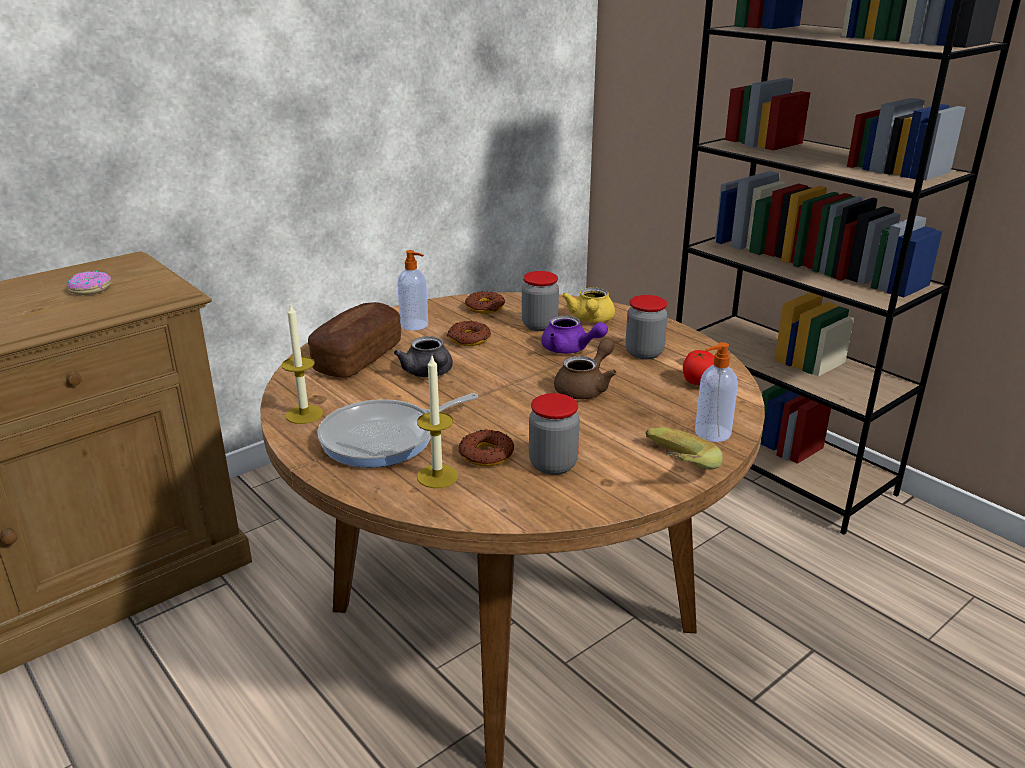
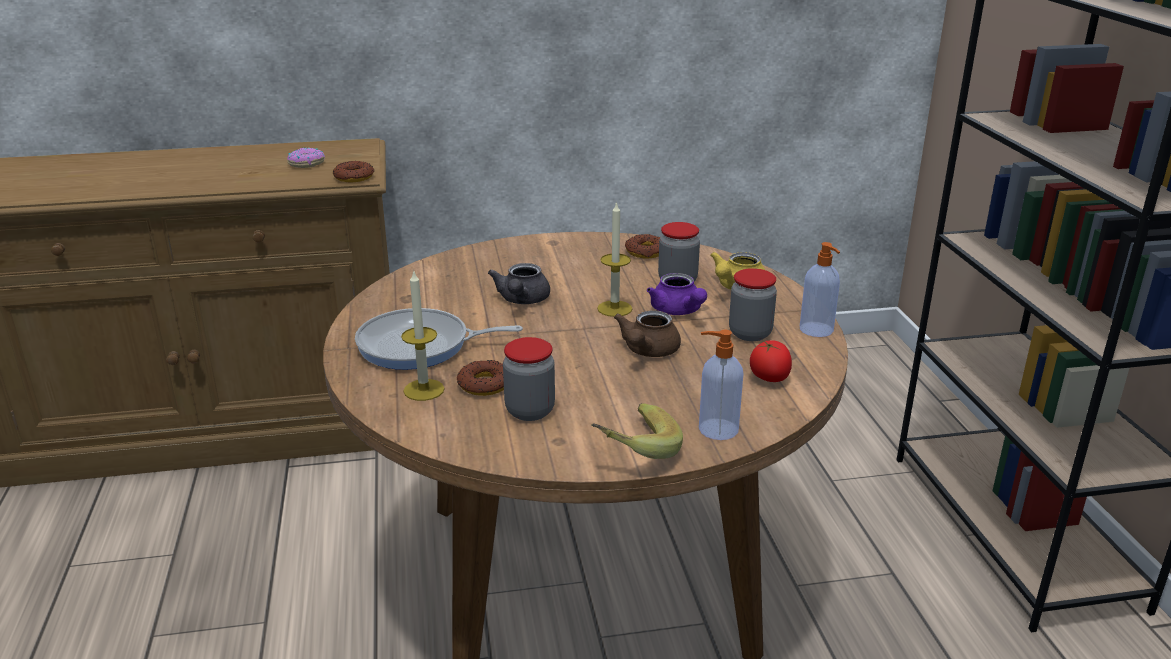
camera: 30 degrees right, 0 degrees up
candle [282,302,323,424] -> candle moved to [597,201,632,317]
bread [308,302,401,378] -> none
soap dispenser [397,250,428,331] -> soap dispenser moved to [800,242,840,337]
donut [447,321,491,346] -> donut moved to [333,161,374,182]
brown teapot [554,339,617,399] -> brown teapot turned 135 degrees clockwise [614,310,681,357]

